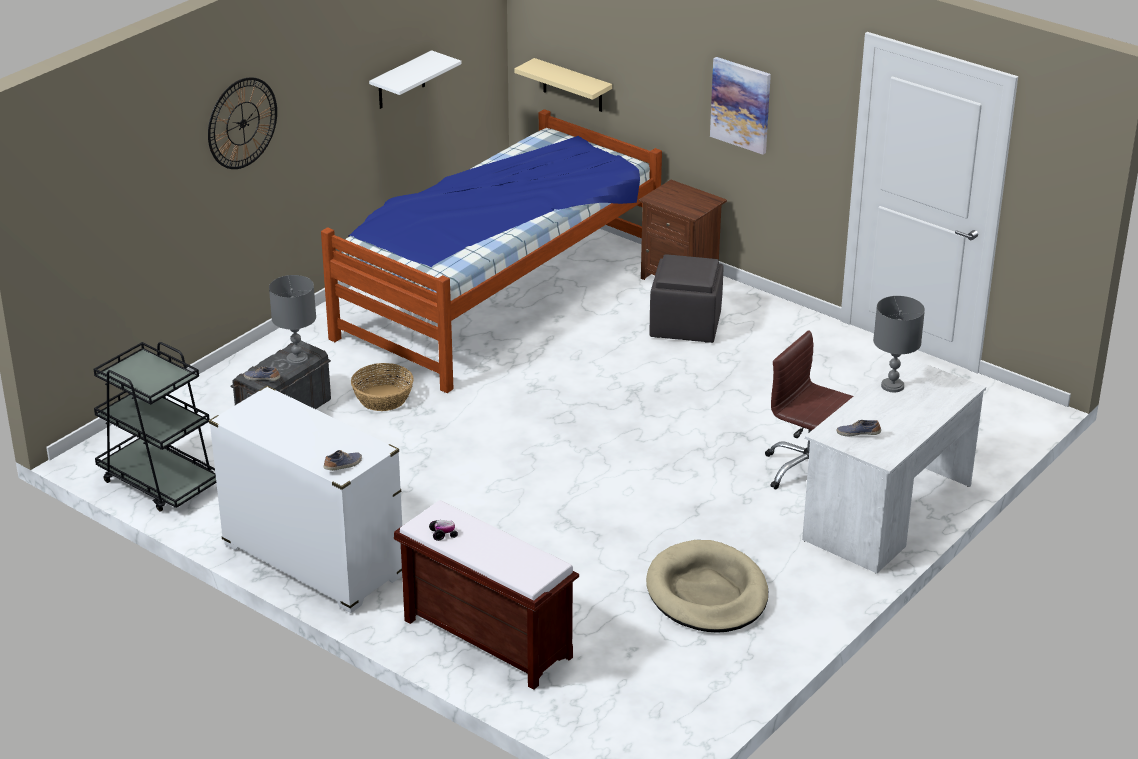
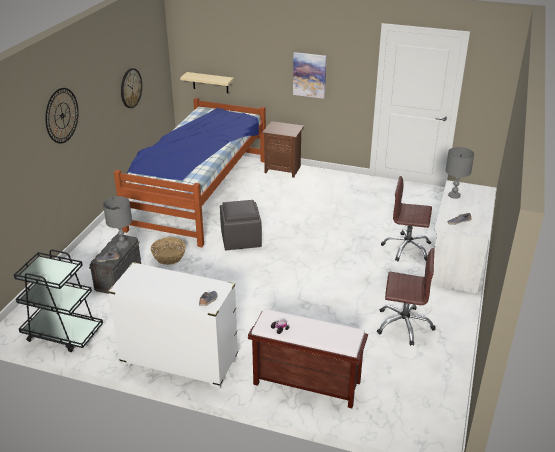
camera: 20 degrees left, 0 degrees up
white shelf [369,50,462,109] -> wall clock [121,68,142,108]
beige dog bed [646,540,768,633] -> brown office chair [377,248,436,346]
grey ottoman [650,254,723,343] -> grey ottoman moved to [220,200,262,250]

